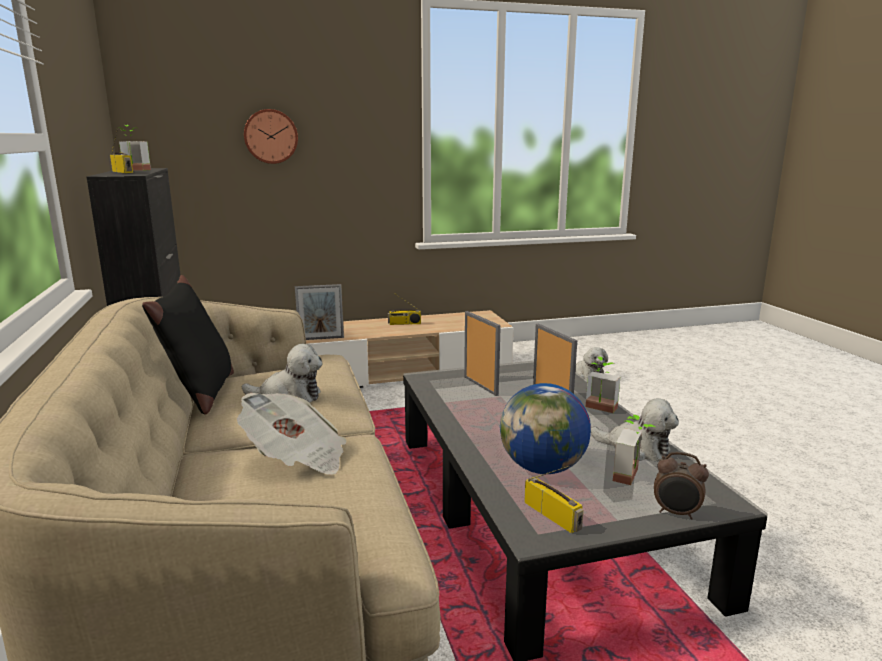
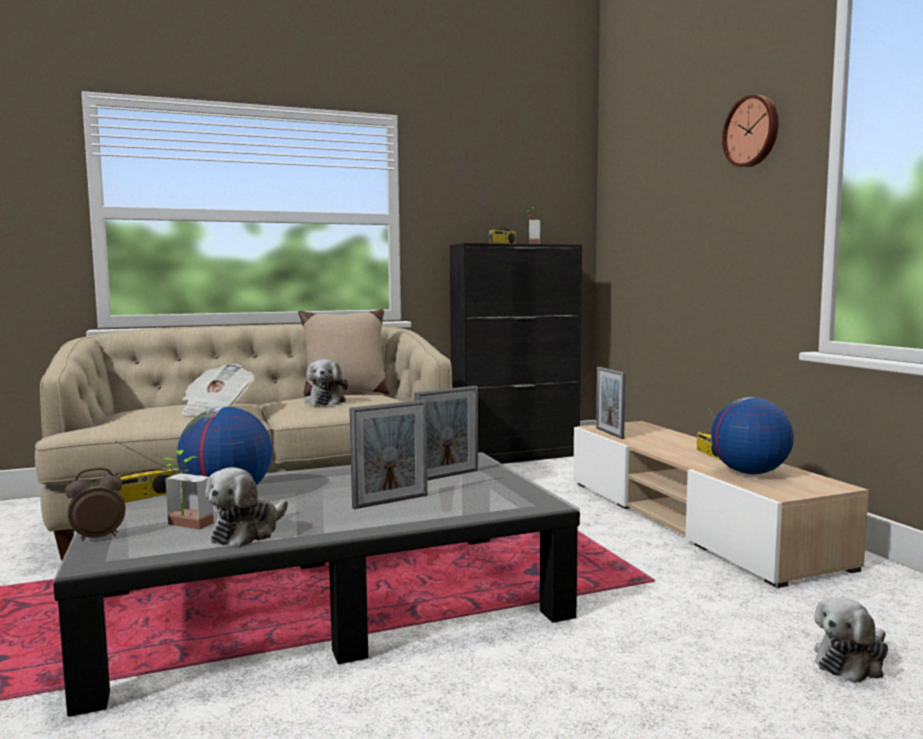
camera: 85 degrees right, 10 degrees down
black pillow [142,275,234,415] -> beige pillow [298,309,389,396]
wall clock [244,109,298,164] -> wall clock moved to [722,95,779,167]
potted plant [586,357,620,413] -> none
alarm clock [654,452,709,520] -> alarm clock turned 45 degrees clockwise [65,467,126,541]
none -> globe [711,397,794,474]

